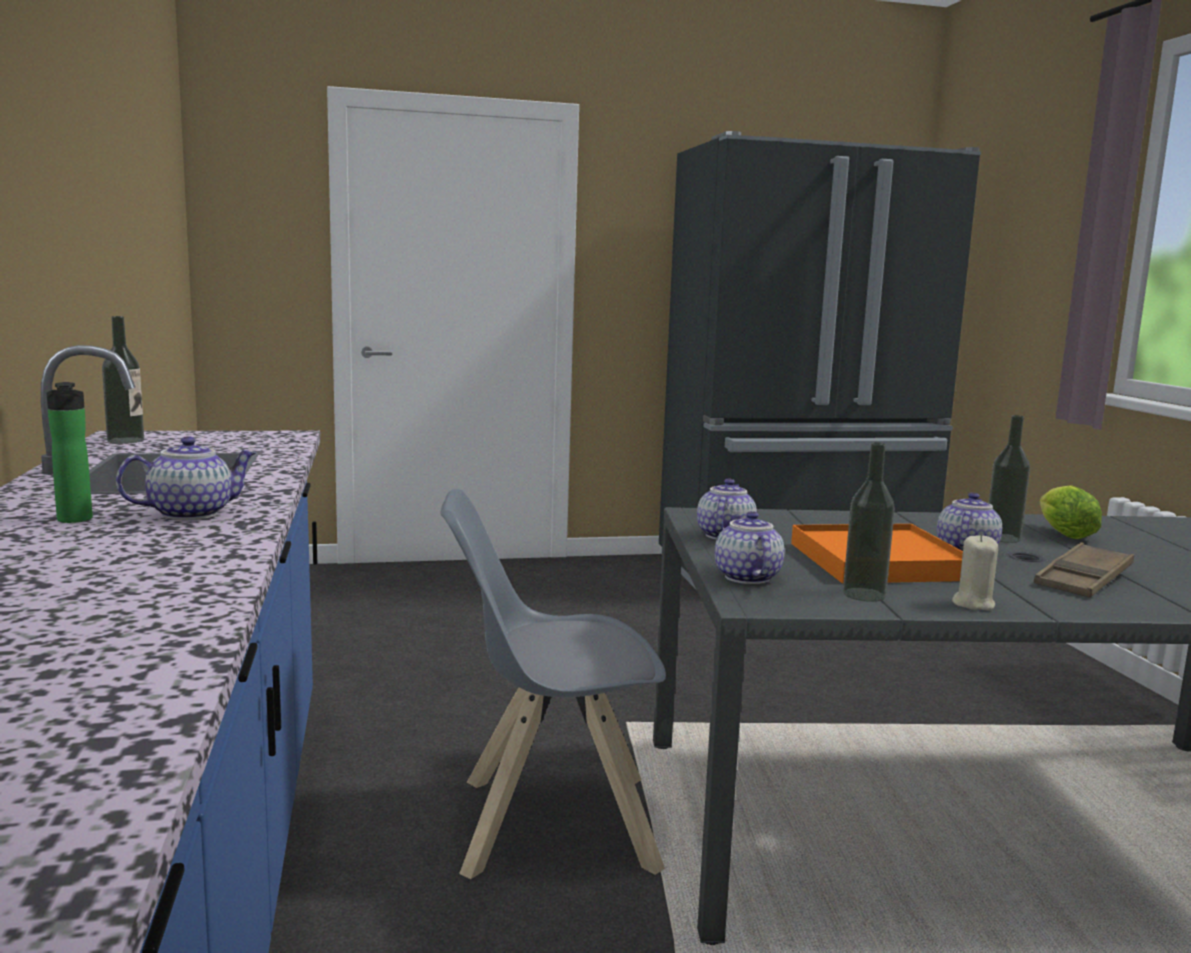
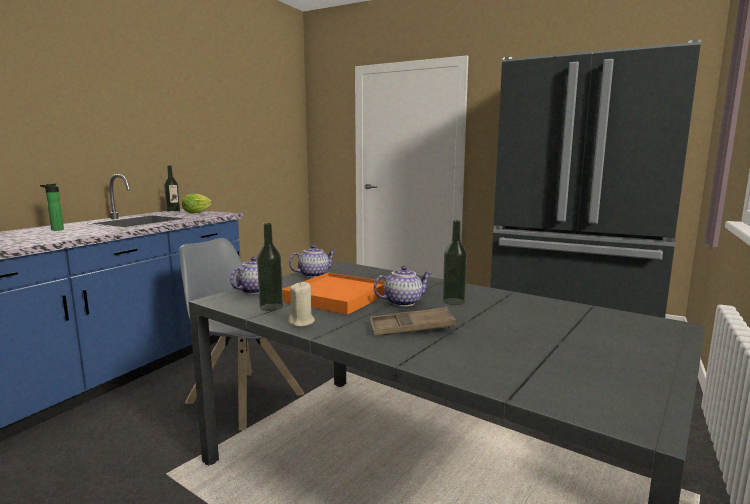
camera: 40 degrees right, 0 degrees up
teapot [116,436,256,520] -> none
lettuce [1040,485,1102,539] -> lettuce moved to [182,193,212,213]

